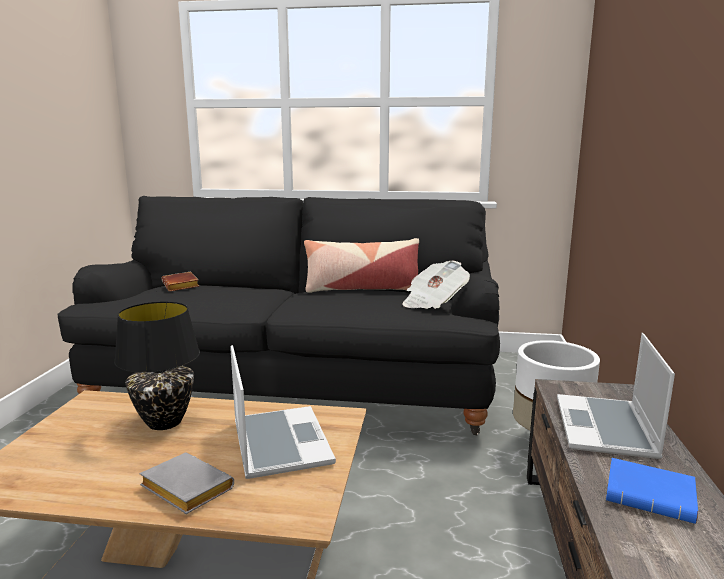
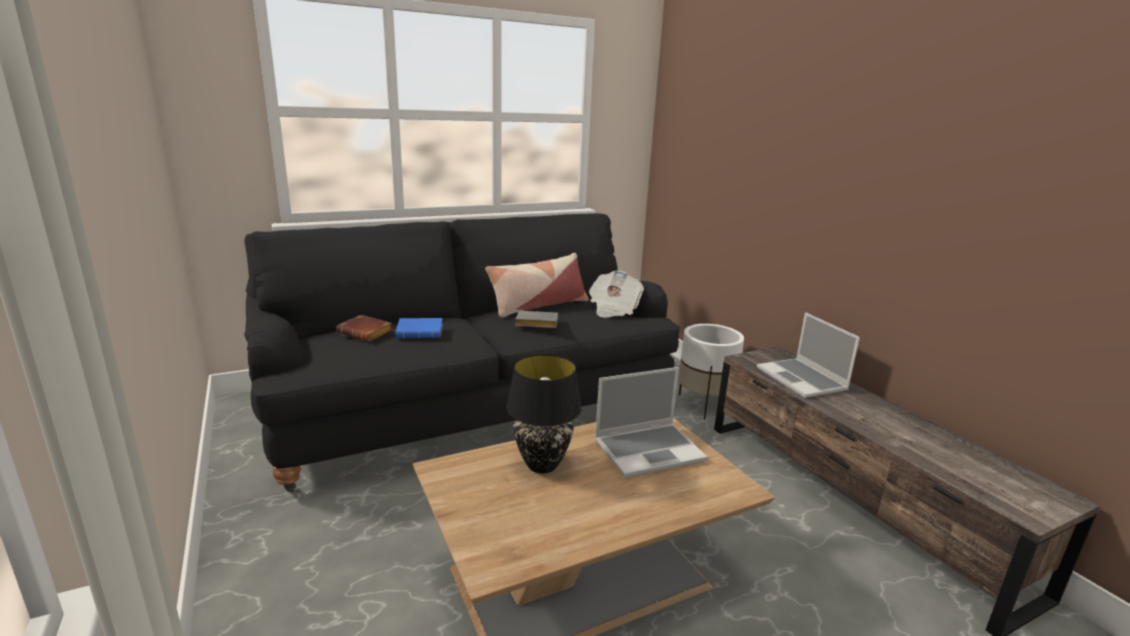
camera: 35 degrees left, 5 degrees up
grey book [140,452,234,514] -> grey book moved to [515,311,558,328]
laptop [230,345,336,479] -> laptop turned 120 degrees clockwise [595,367,708,478]
blue book [606,458,698,524] -> blue book moved to [396,318,443,338]

